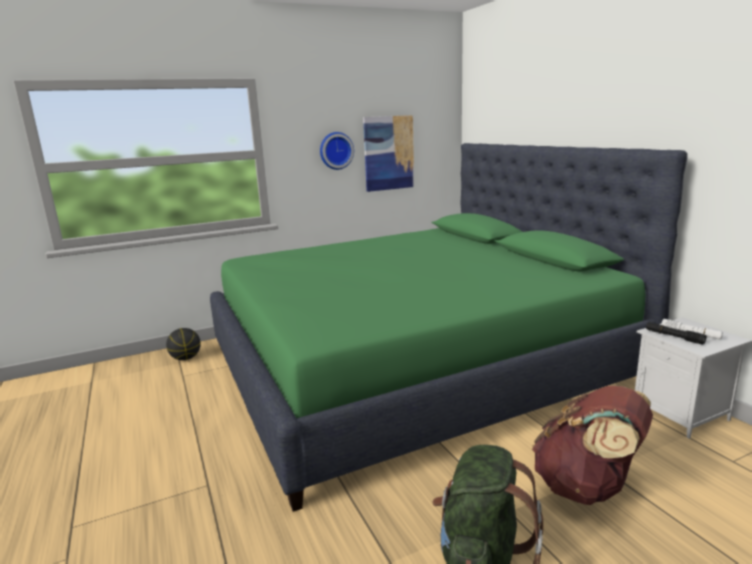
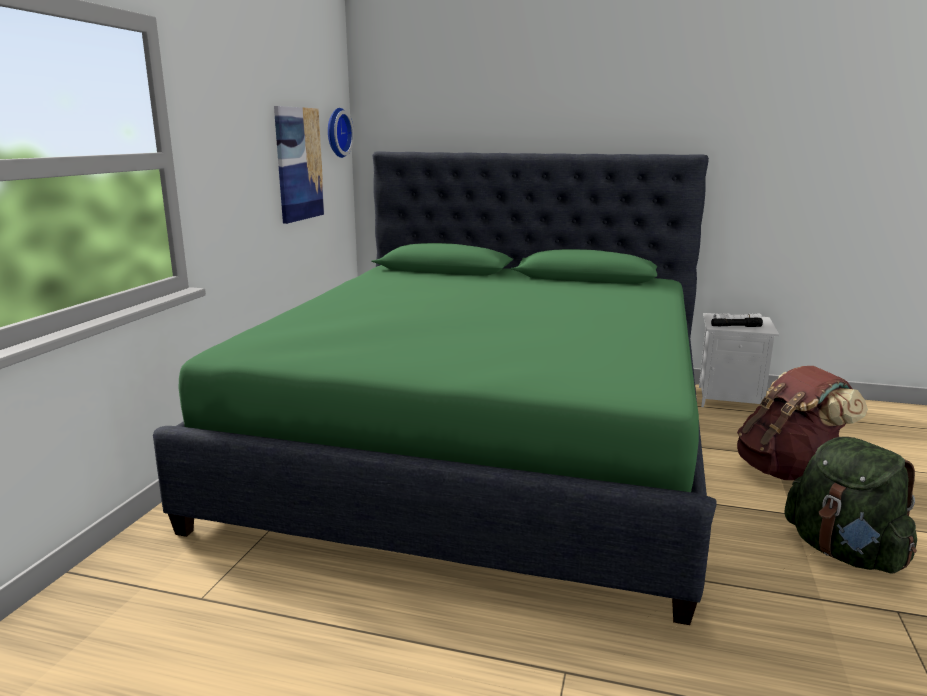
camera: 50 degrees left, 0 degrees up
basketball [166,328,201,360] -> none
wall clock [320,132,354,170] -> wall clock moved to [328,108,354,158]

